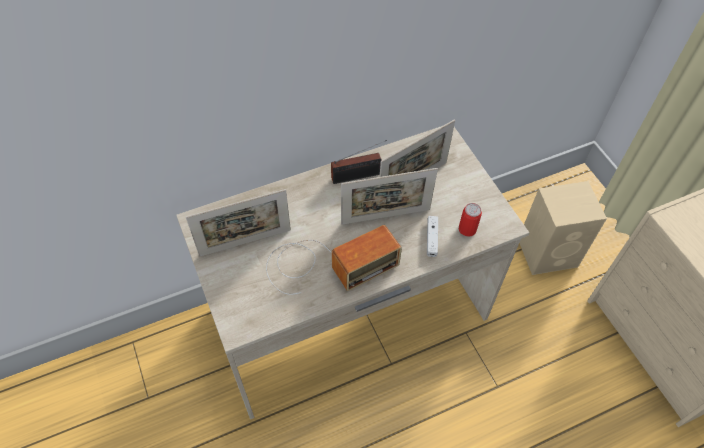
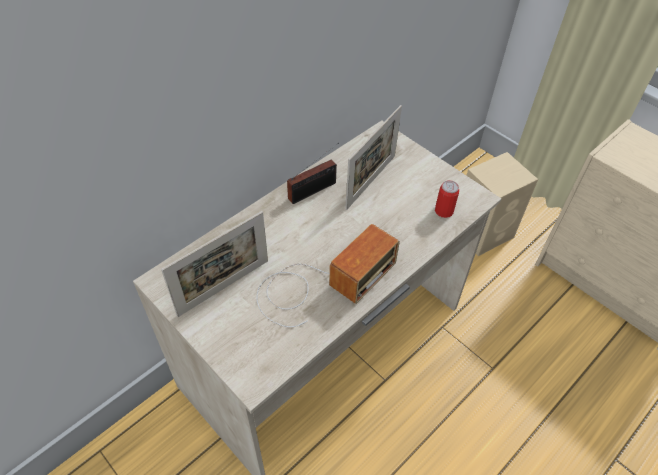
camera: 20 degrees left, 5 degrees down
picture frame [341,168,438,225] -> none
white game controller [427,216,438,257] -> none

